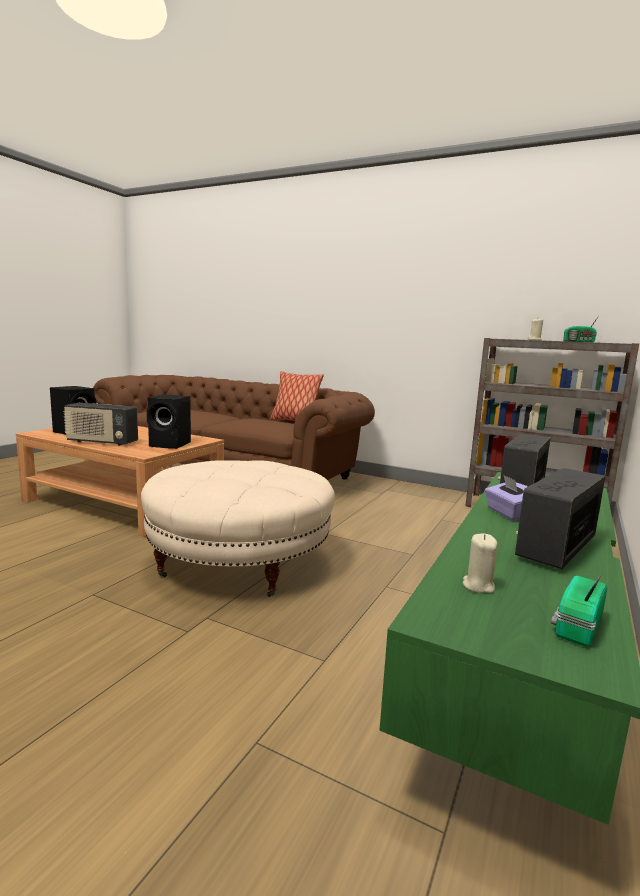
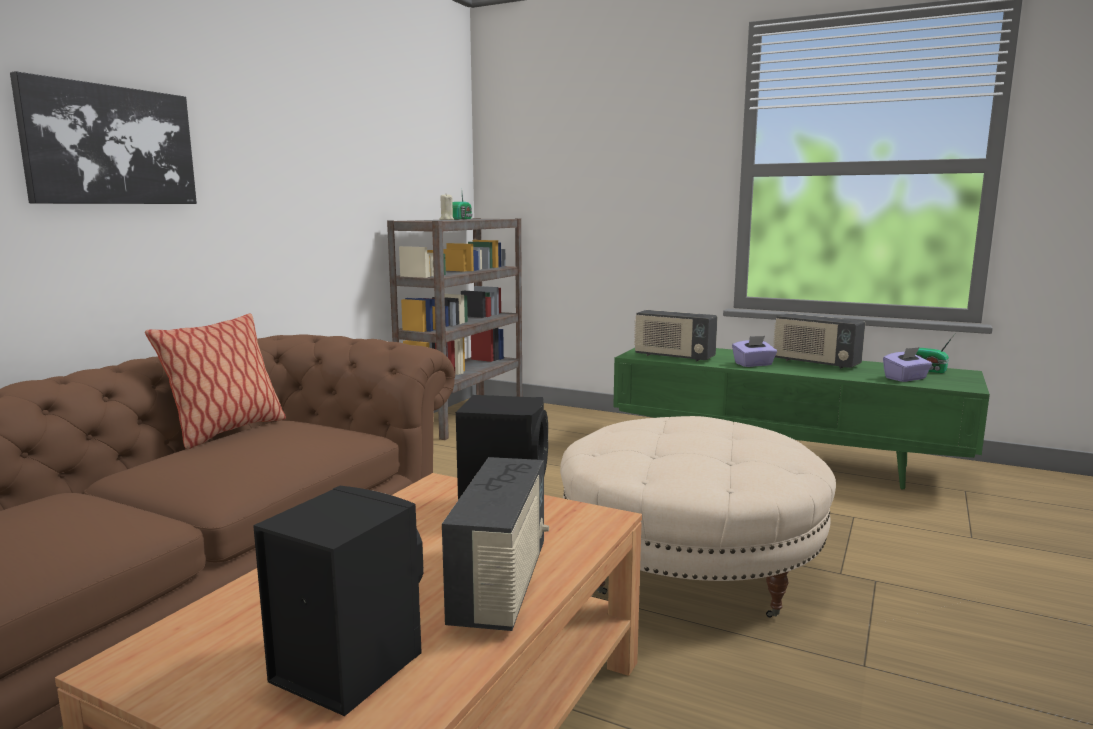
camera: 90 degrees left, 0 degrees up
beige candle [463,534,498,593] -> purple tissue box [883,347,932,382]
none -> picture [10,72,197,204]

